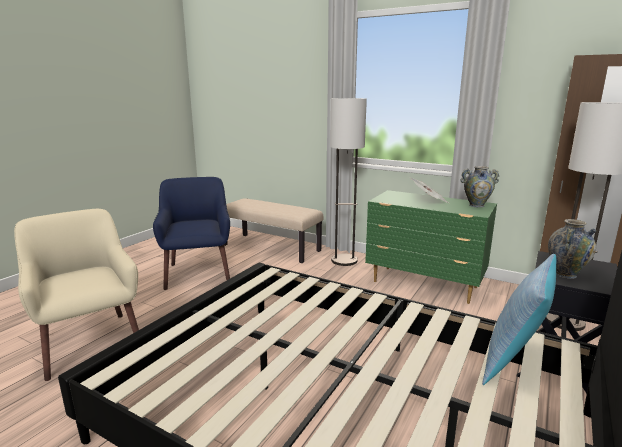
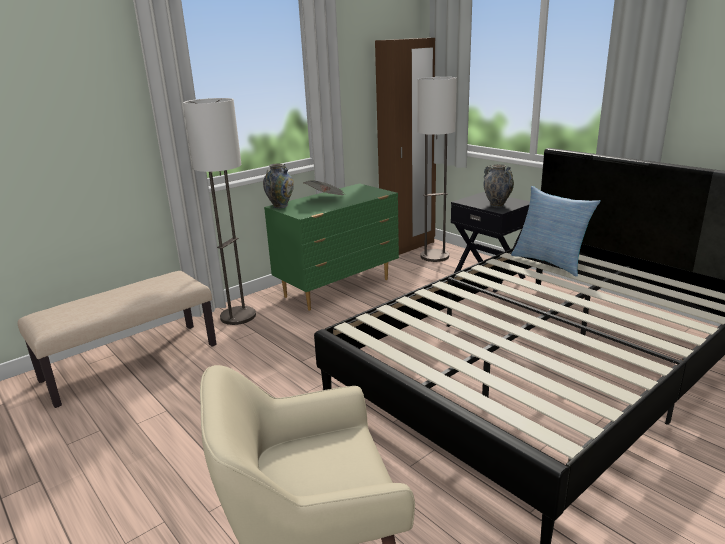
camera: 70 degrees left, 5 degrees up
blue armchair [153,177,230,290] -> none
vase [460,166,499,207] -> vase moved to [263,164,294,208]

